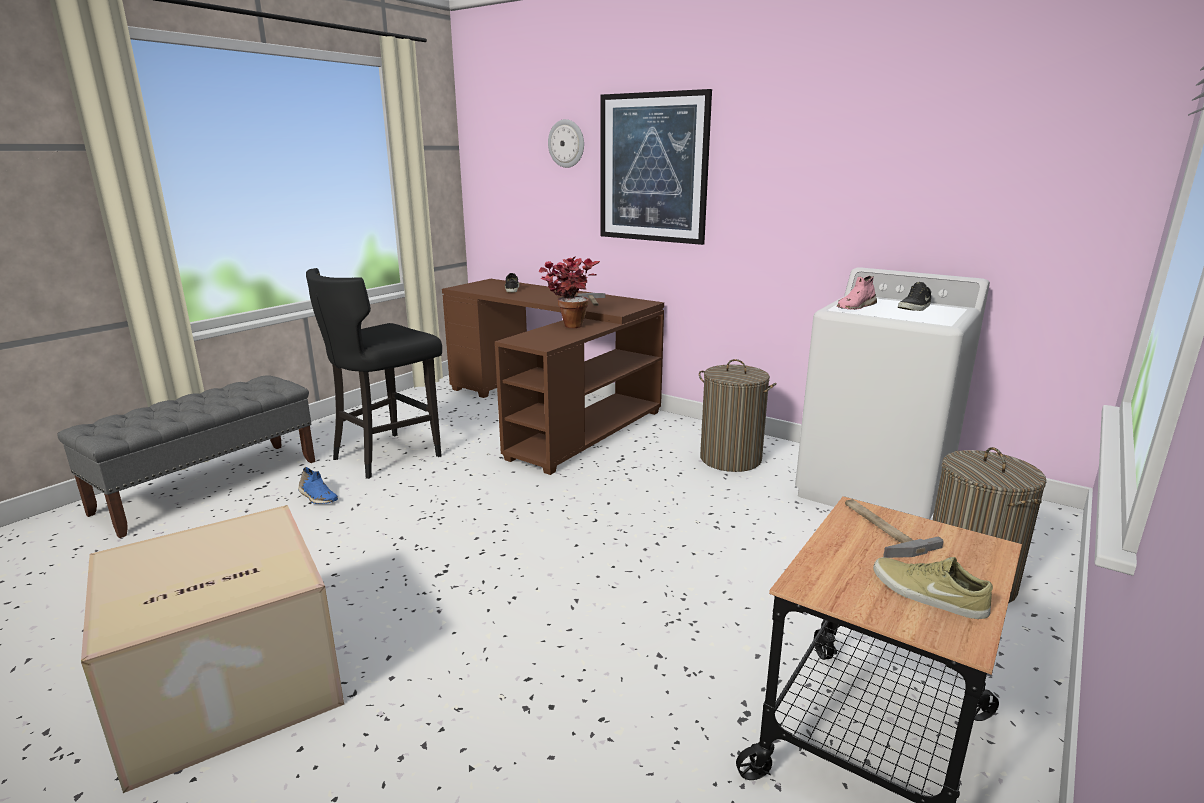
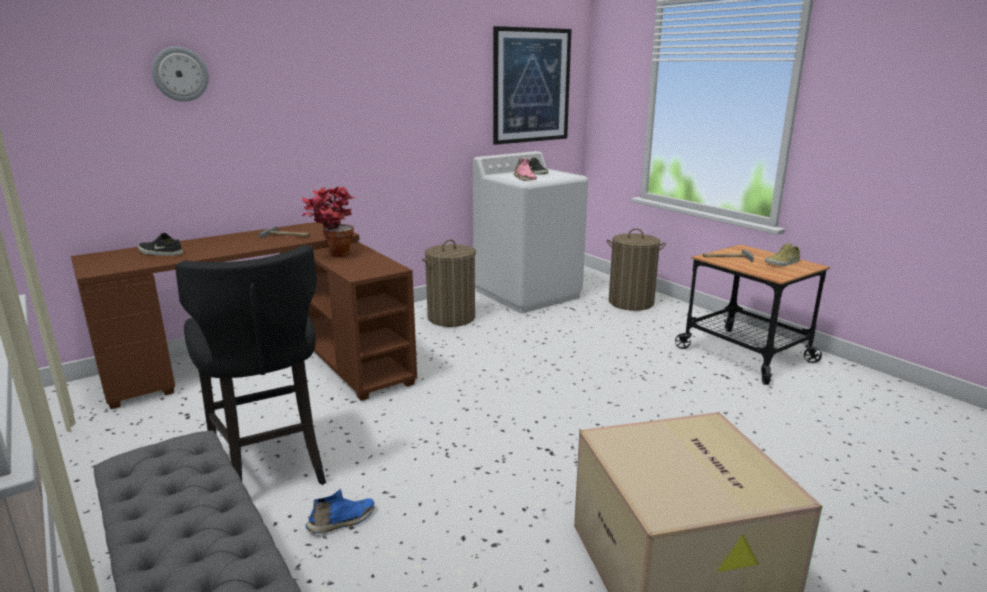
camera: 70 degrees left, 0 degrees up
picture [600,89,712,245] -> picture moved to [493,26,572,145]

